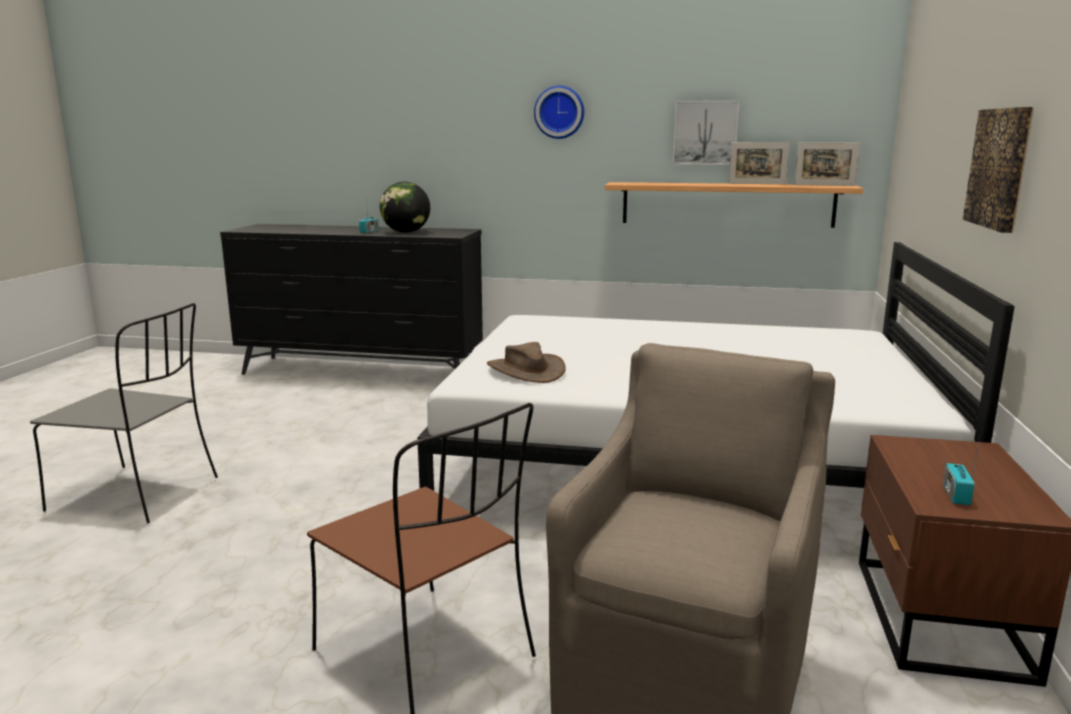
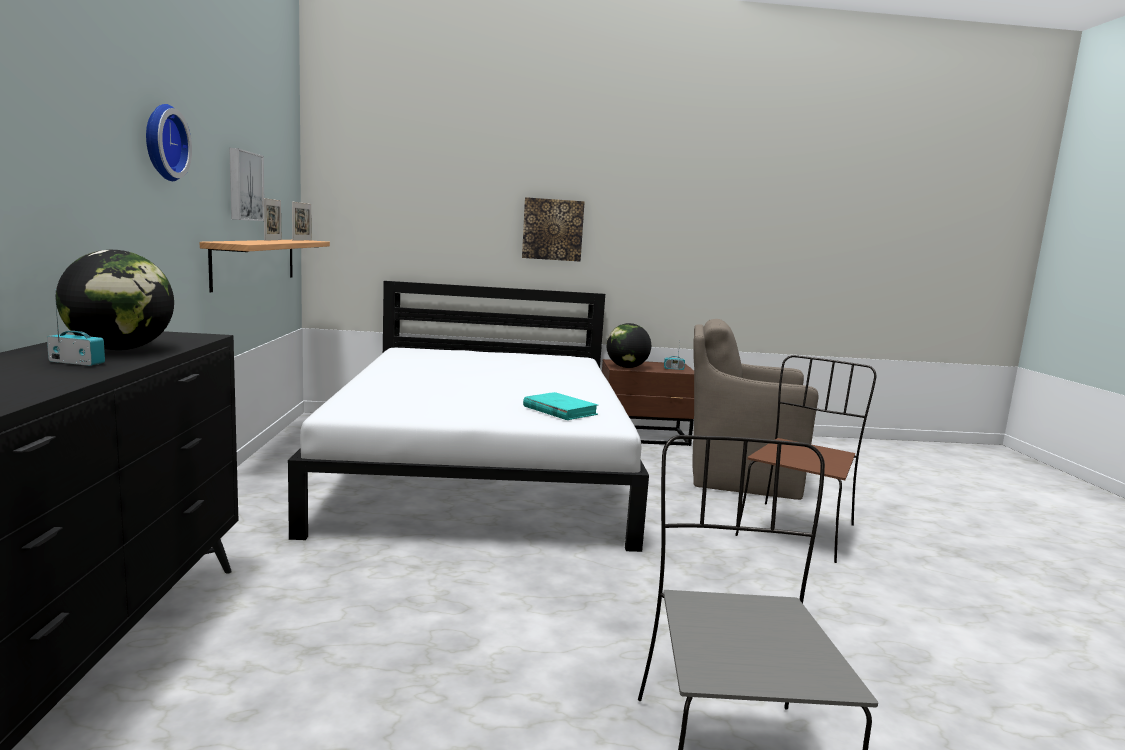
camera: 105 degrees left, 5 degrees down
brown hat [487,342,566,383] -> turquoise book [523,392,598,420]
none -> globe [607,323,651,368]

